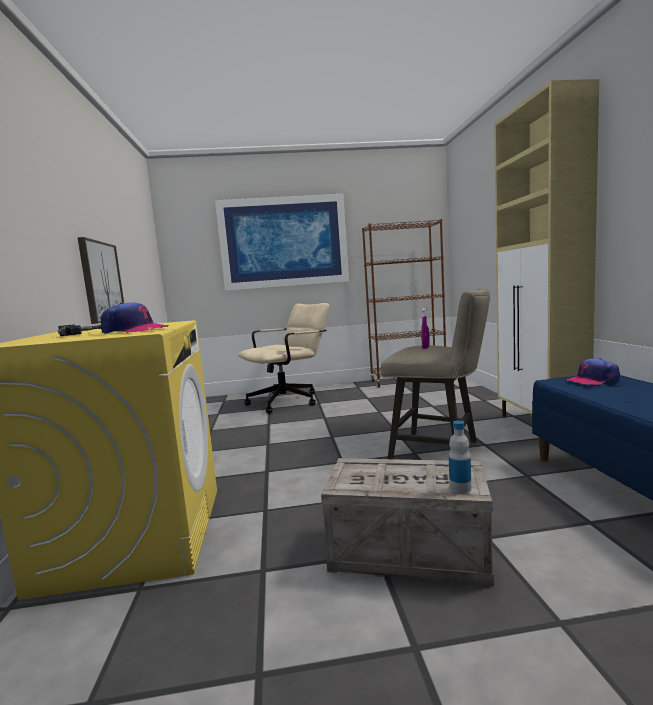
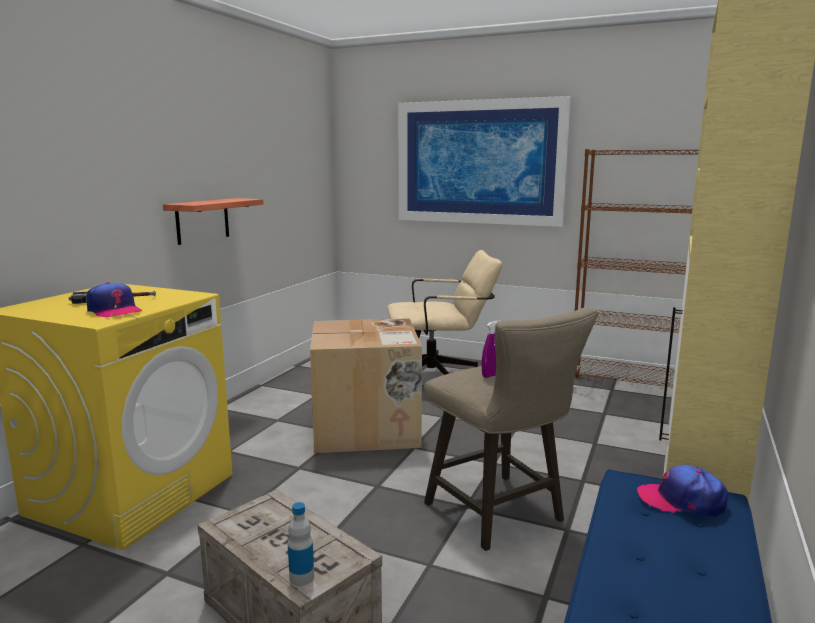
camera: 30 degrees right, 5 degrees up
picture [78,237,124,324] -> shelf [163,198,264,245]
none -> cardboard box [310,318,422,453]

